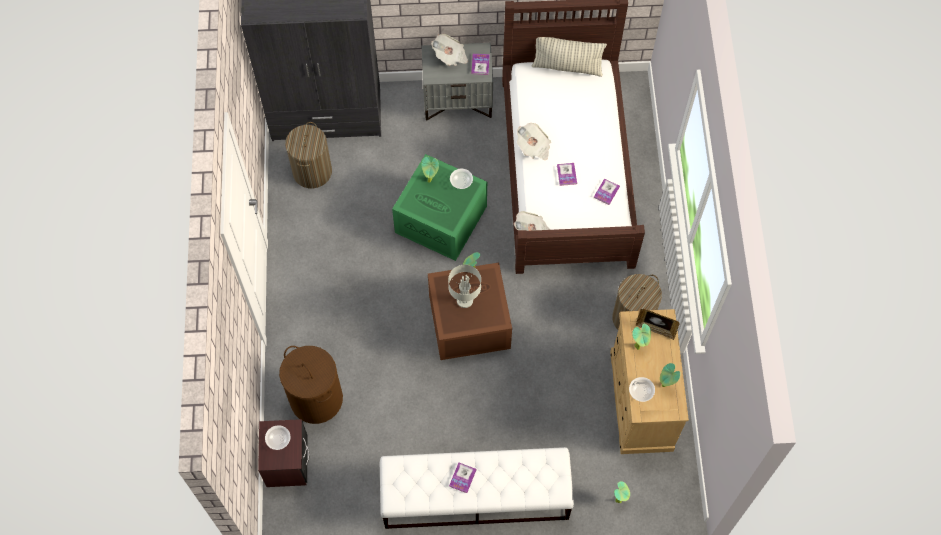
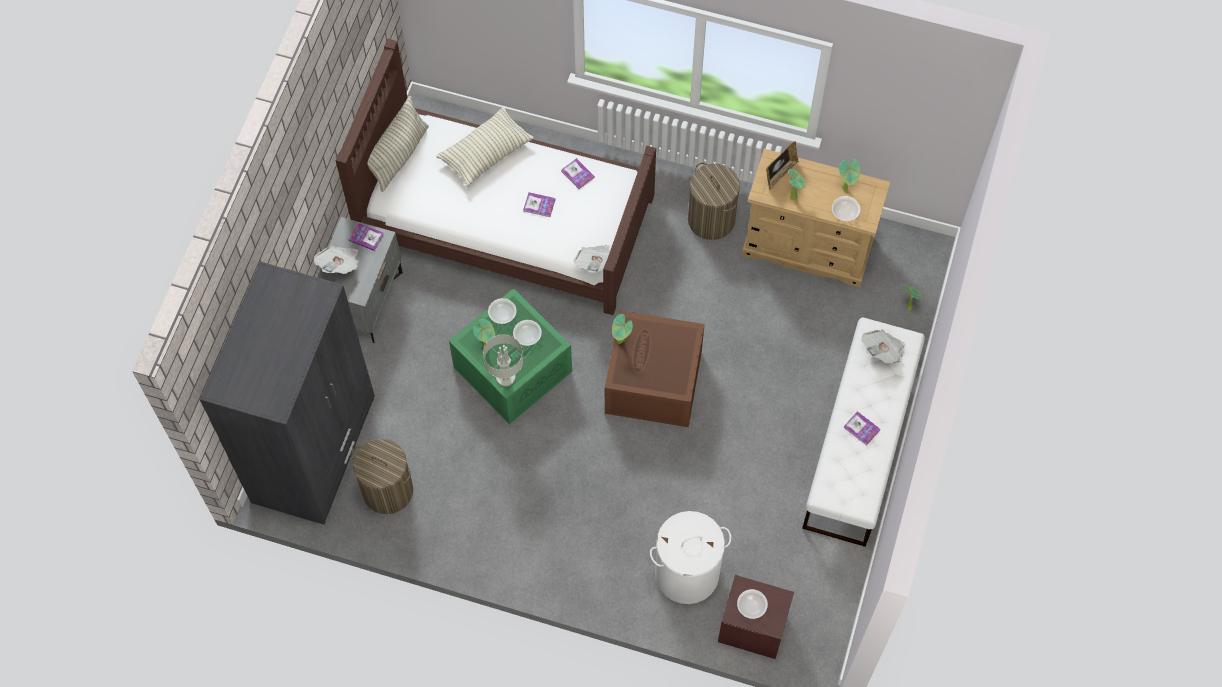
camera: 70 degrees left, 0 degrees up
brown laundry basket [279,346,343,424] -> white laundry basket [650,511,731,604]
grey table lamp [448,265,481,308] -> grey table lamp moved to [483,335,523,386]
newspaper [517,123,551,160] -> newspaper moved to [861,329,905,363]
none -> pillow [436,107,534,187]
none -> bowl [513,320,542,346]

